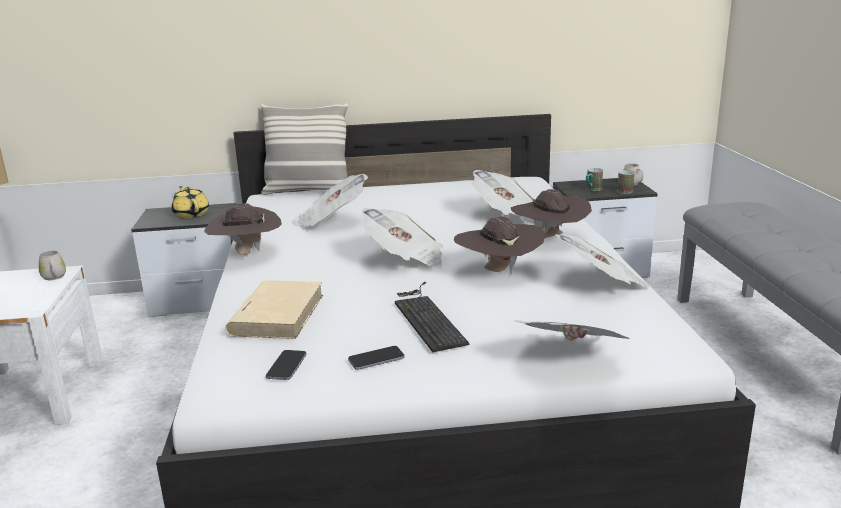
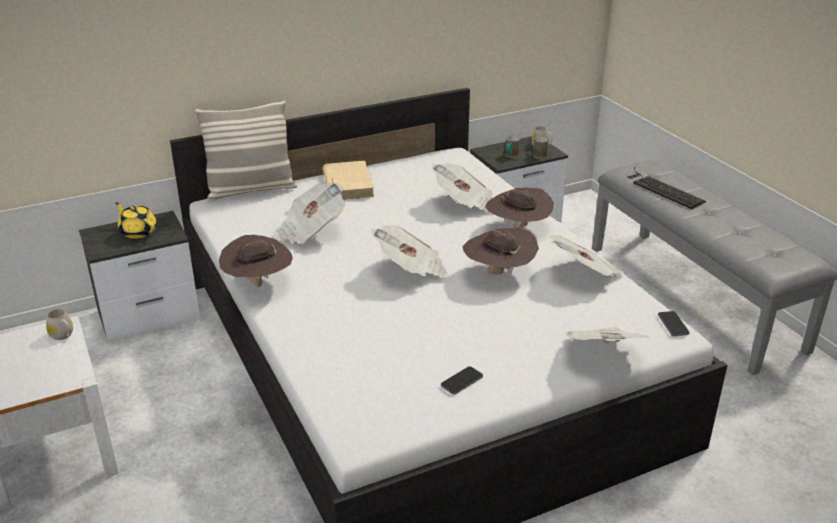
camera: 20 degrees left, 10 degrees up
beige book [225,280,323,339] -> beige book moved to [322,161,374,200]
phone [266,350,307,380] -> phone moved to [658,311,690,336]
keyboard [395,282,469,352] -> keyboard moved to [627,167,706,209]

